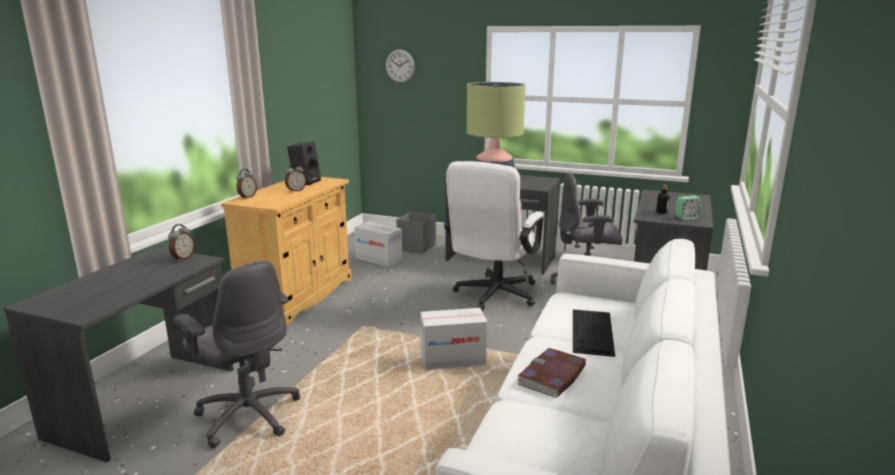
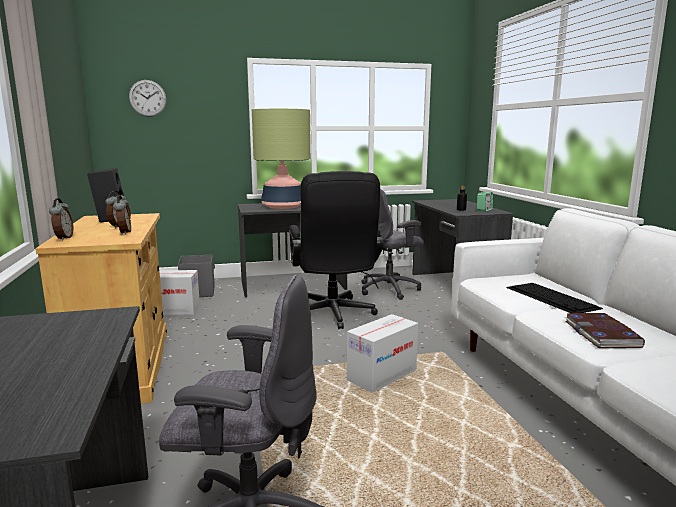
camera: 35 degrees left, 5 degrees down
alarm clock [168,224,195,261] -> alarm clock moved to [113,195,131,235]
white office chair [444,161,544,311] -> black office chair [289,171,384,329]

